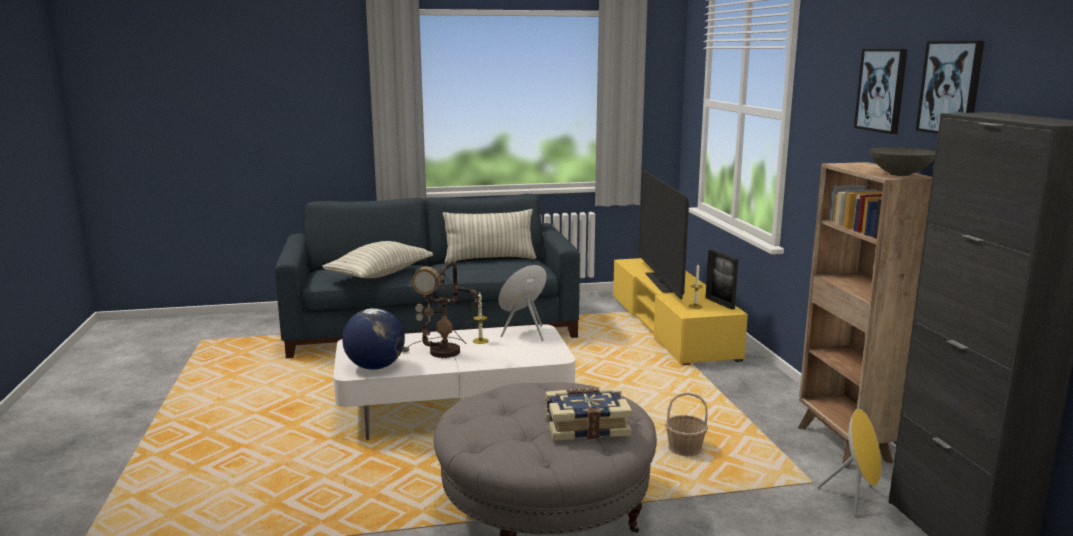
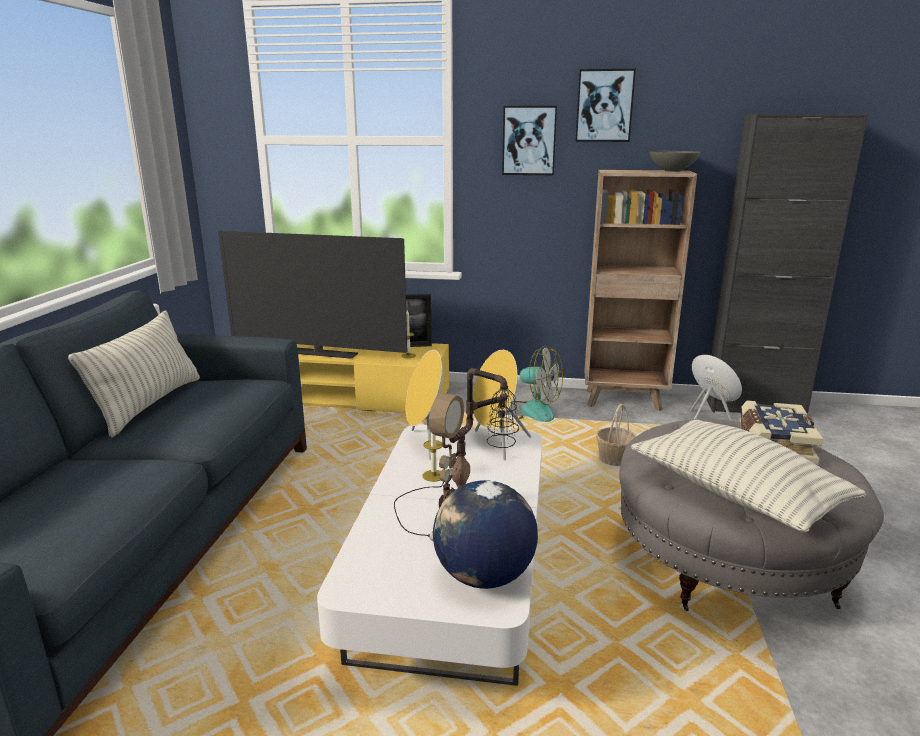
camera: 70 degrees left, 5 degrees up
pillow [322,241,433,278] -> pillow moved to [631,420,866,532]
picture [916,41,985,134] -> picture moved to [502,106,557,175]
none -> yellow speaker [472,350,531,460]
none -> fan [512,346,563,422]

